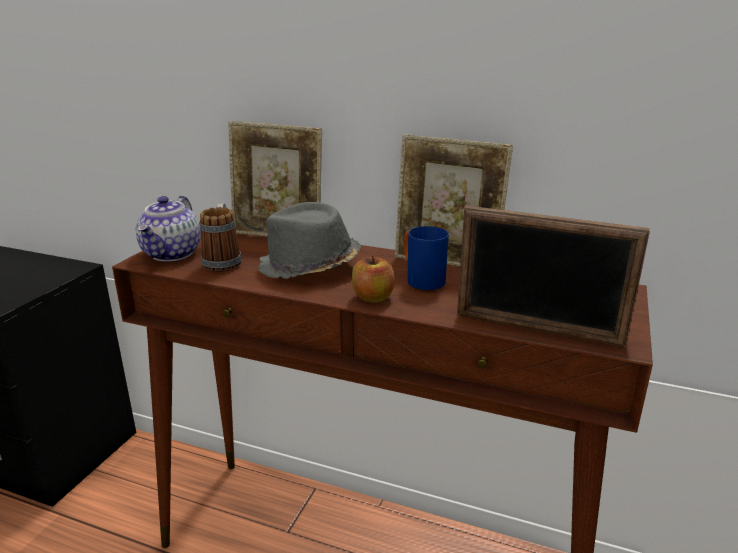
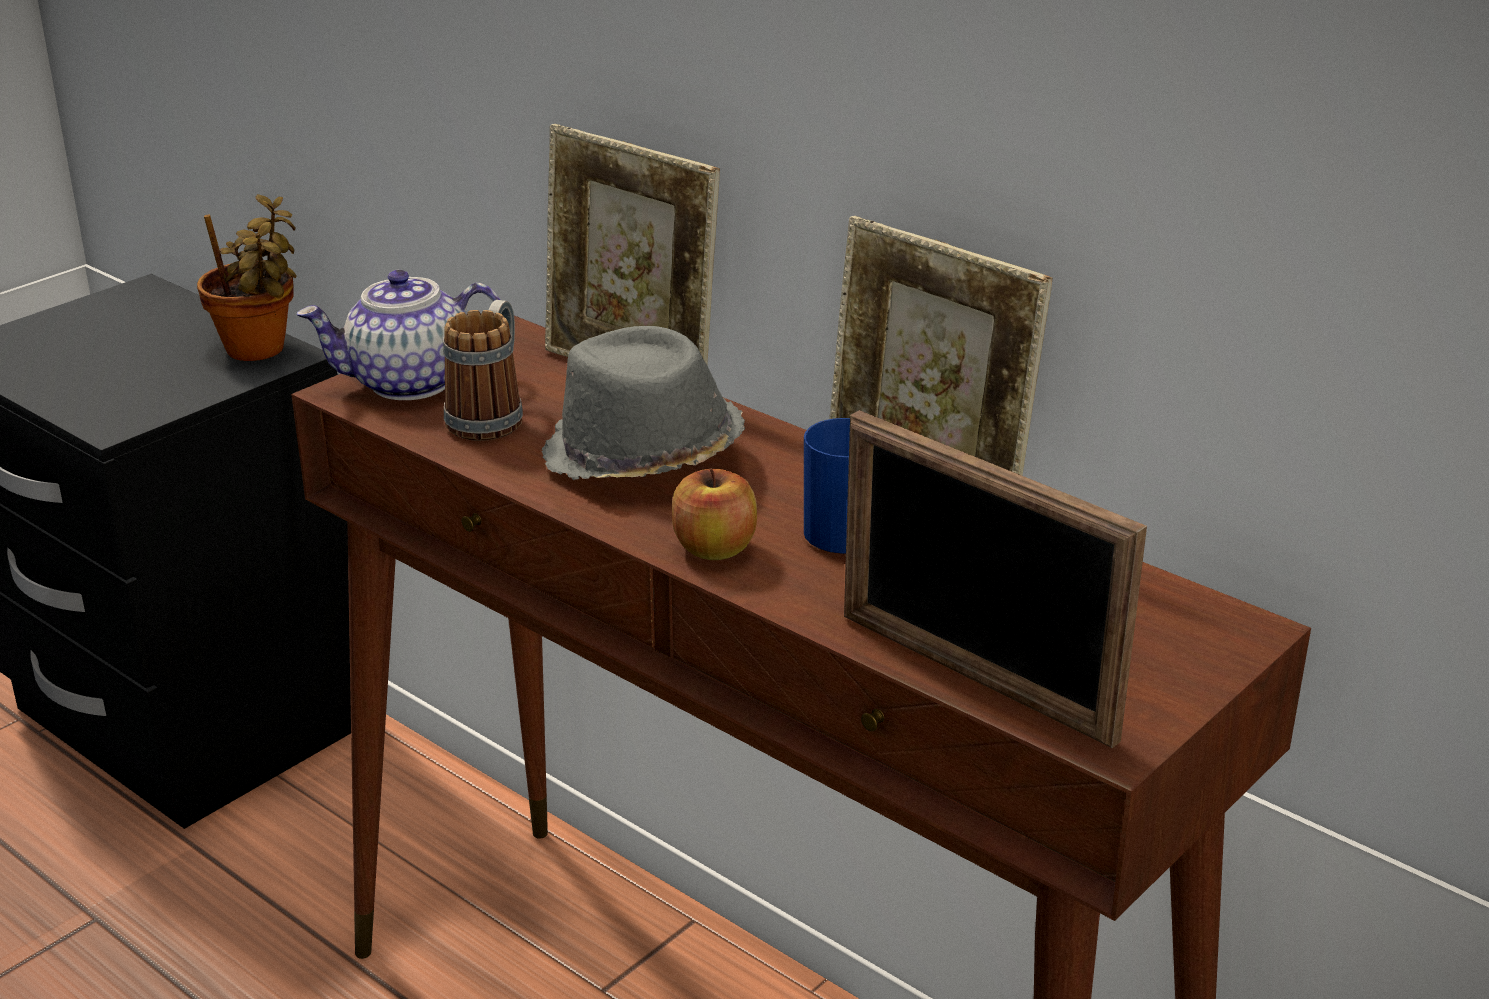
camera: 20 degrees right, 5 degrees up
teapot [136,196,201,261] -> teapot turned 45 degrees clockwise [297,270,500,400]
none -> potted plant [197,194,297,361]

